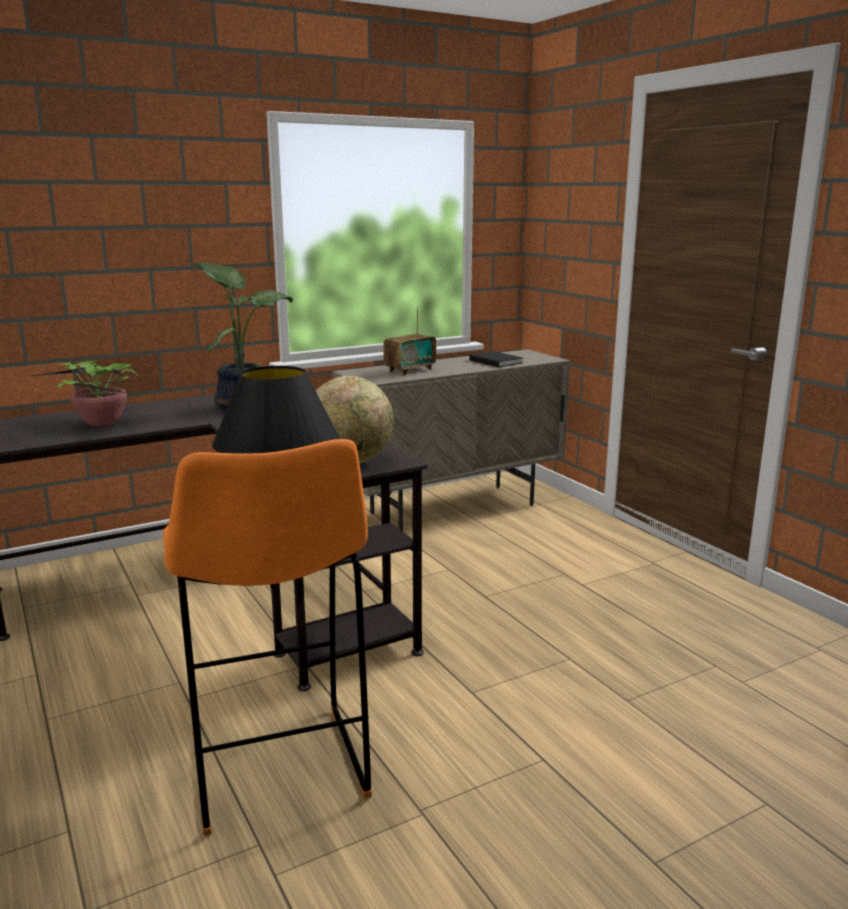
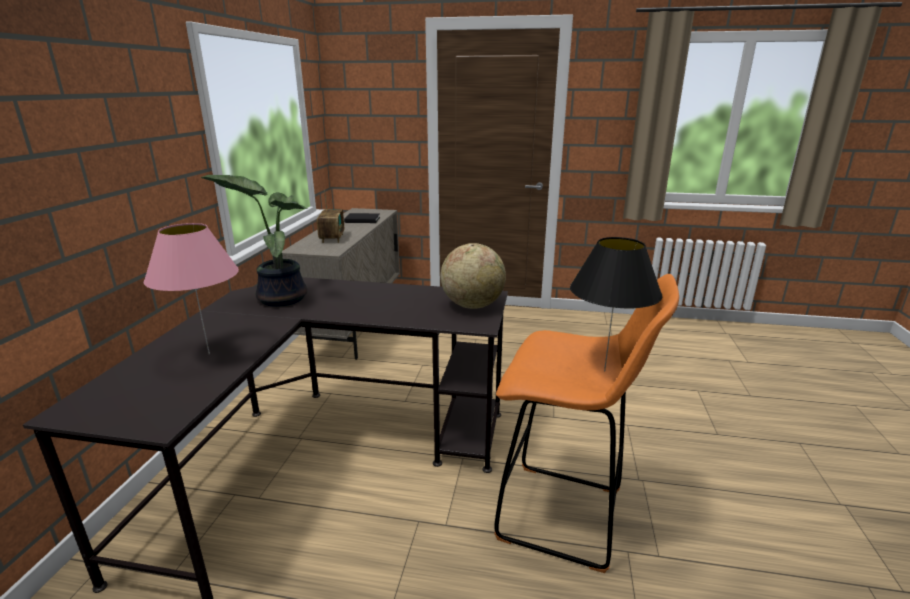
camera: 50 degrees left, 5 degrees up
potted plant [25,359,142,426] -> pink table lamp [144,223,239,354]

